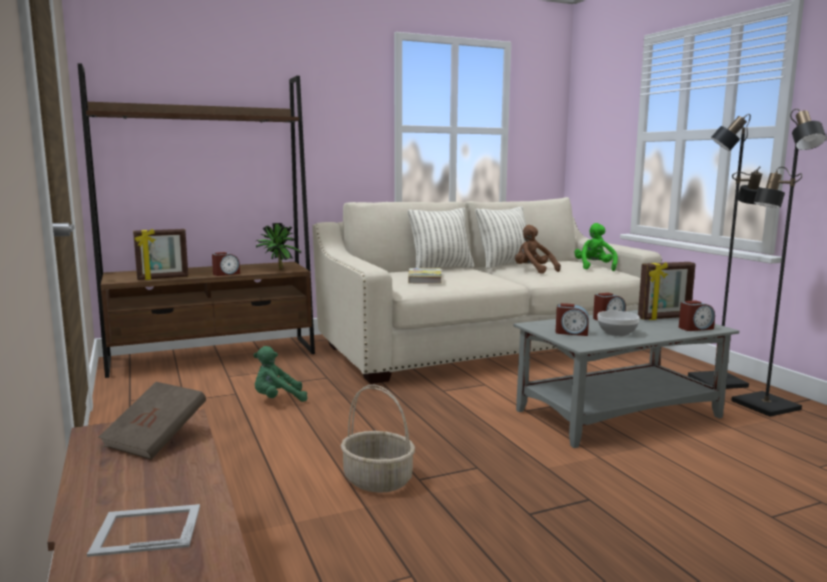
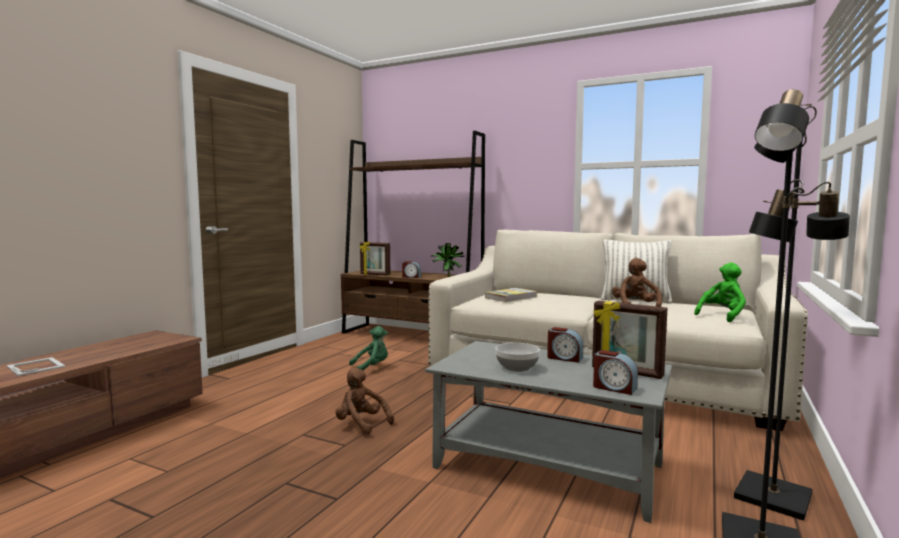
camera: 50 degrees right, 5 degrees down
brown book [99,382,206,460] -> none
green plush toy [253,346,307,402] -> green plush toy turned 120 degrees clockwise [349,326,388,371]
basket [341,385,415,493] -> none
pillow [408,208,474,268] -> none
alarm clock [556,303,589,336] -> none
none -> brown plush toy [335,367,394,435]

